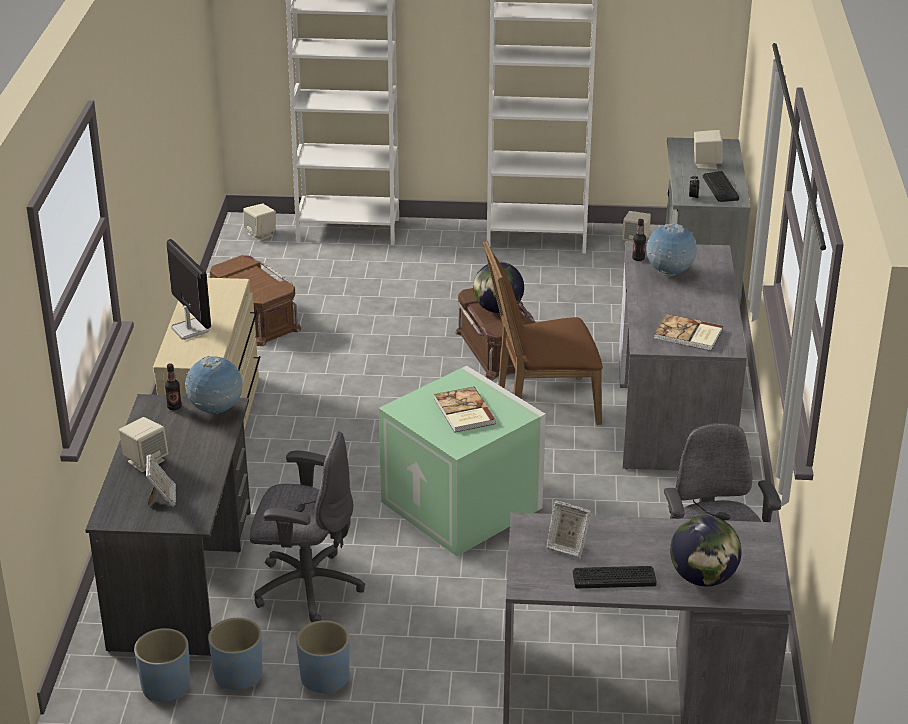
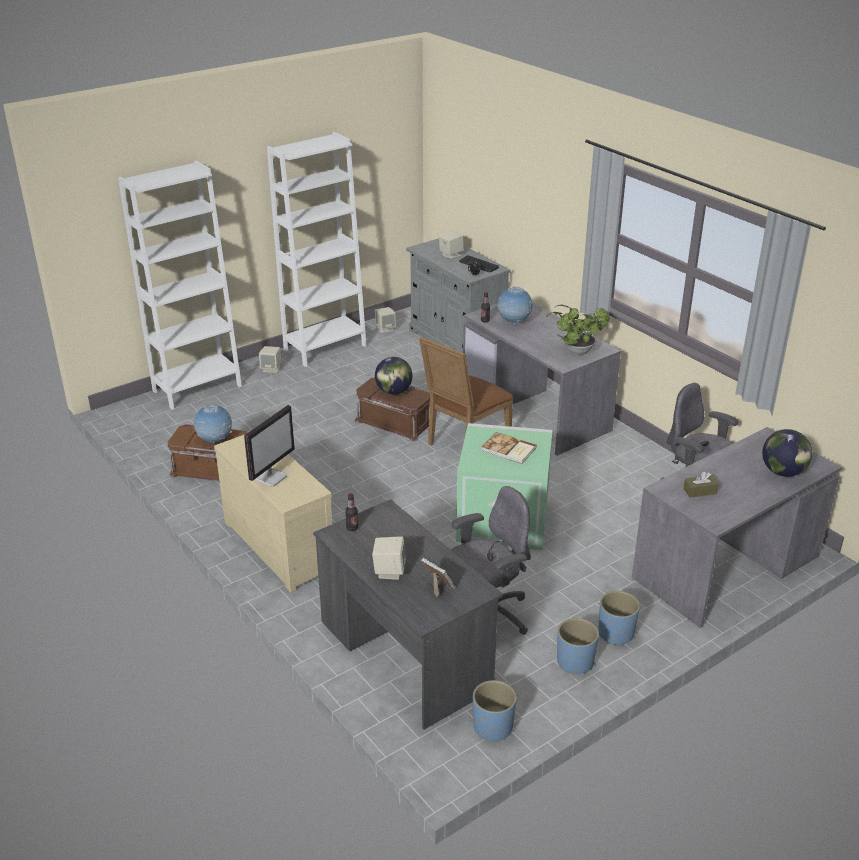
camera: 40 degrees left, 0 degrees up
monitor [167,239,211,340] -> monitor turned 105 degrees clockwise [244,405,295,487]
globe [185,356,243,414] -> globe moved to [194,405,232,443]
blue planter [208,618,263,690] -> blue planter moved to [598,591,640,646]
beige speaker [243,204,276,241] -> beige speaker moved to [259,346,281,373]
picture frame [547,500,591,558] -> brown tissue box [683,472,719,498]
keyboard [573,566,657,588] -> none
book [654,314,723,351] -> potted plant [546,305,610,355]

